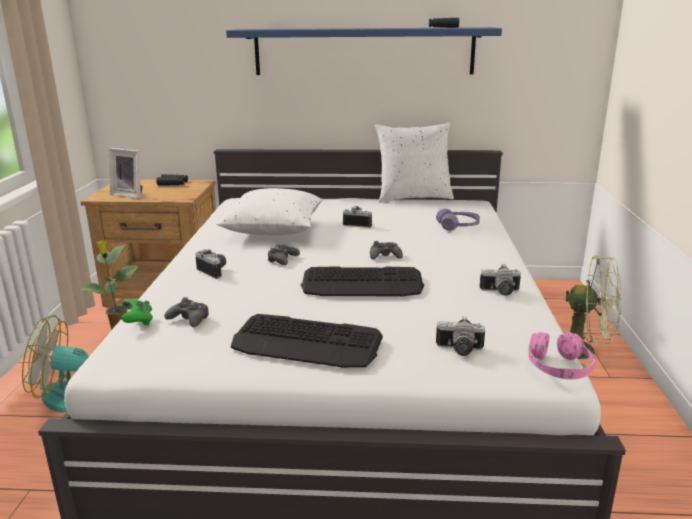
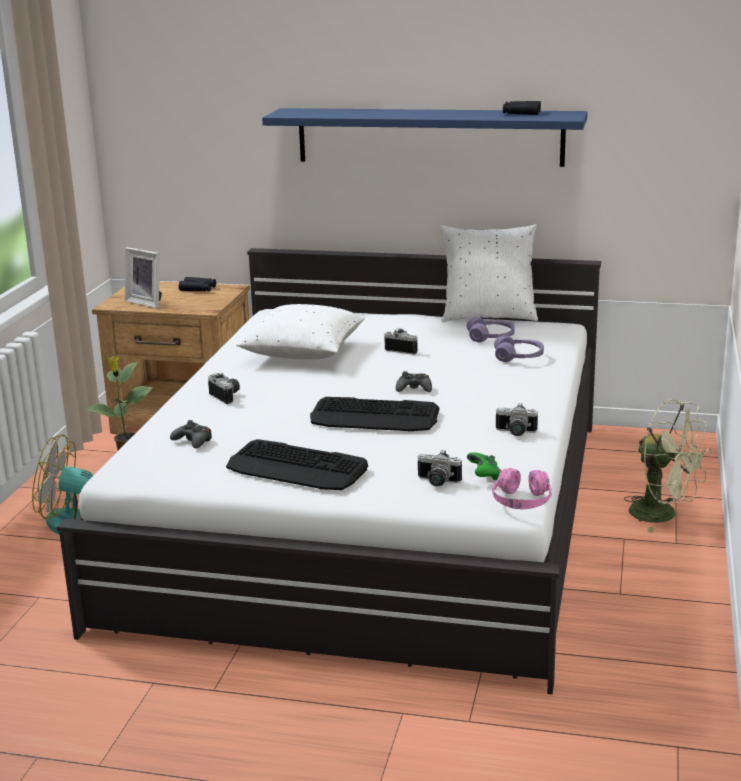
camera: 10 degrees right, 0 degrees up
green game controller [121,299,153,325] -> green game controller moved to [467,452,501,480]
black game controller [268,244,300,265] -> none
none -> purple headphones [467,317,515,342]

